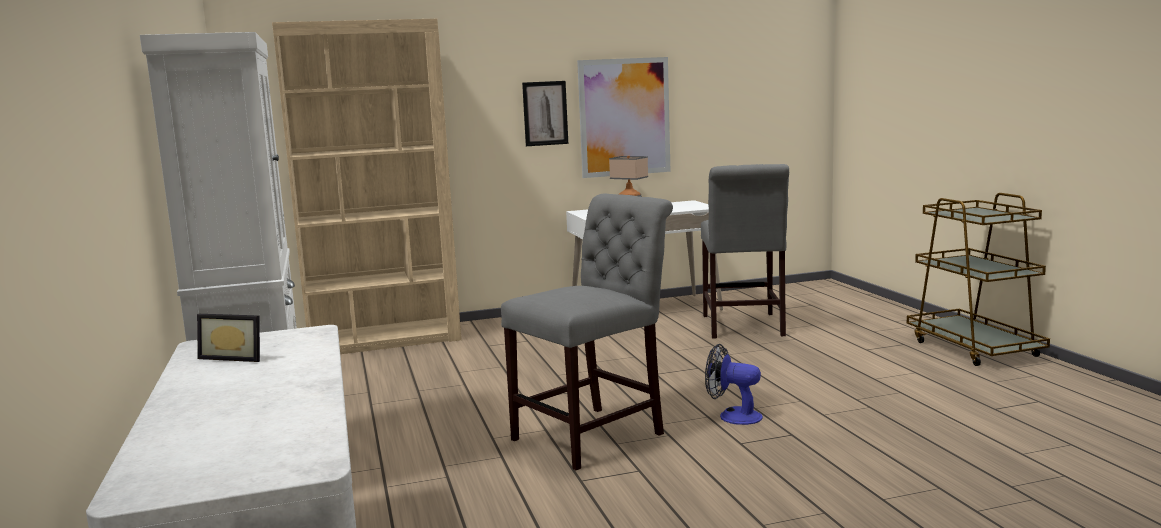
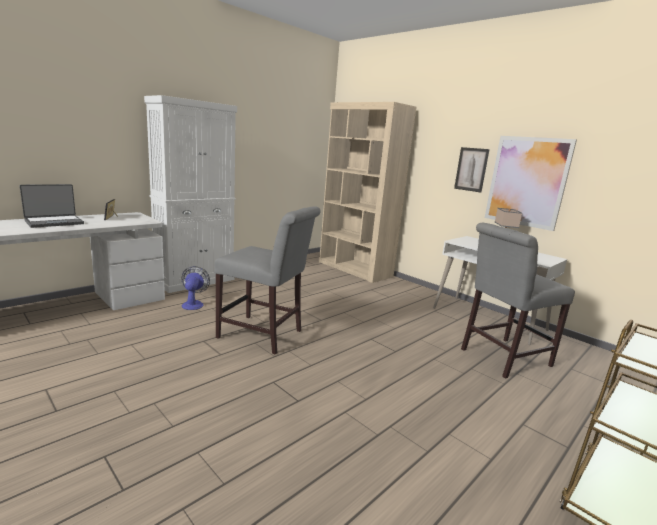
camera: 60 degrees right, 5 degrees up
fan [705,344,763,425] -> fan moved to [181,266,210,310]
none -> laptop [20,184,84,228]

